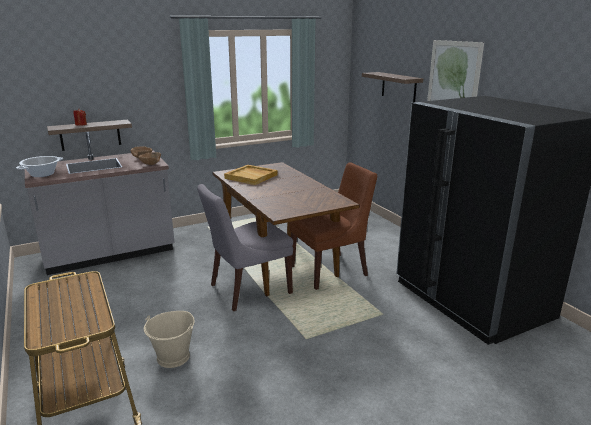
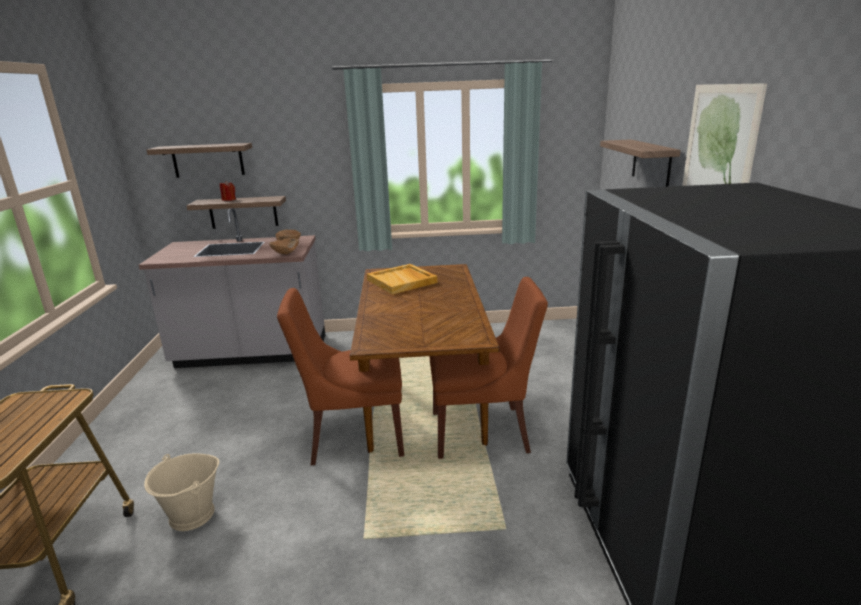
camera: 25 degrees right, 0 degrees up
cooking pot [16,156,63,177] -> none
grey chair [197,184,293,311] -> brown chair [277,288,404,465]
none -> shelf [147,143,252,178]

